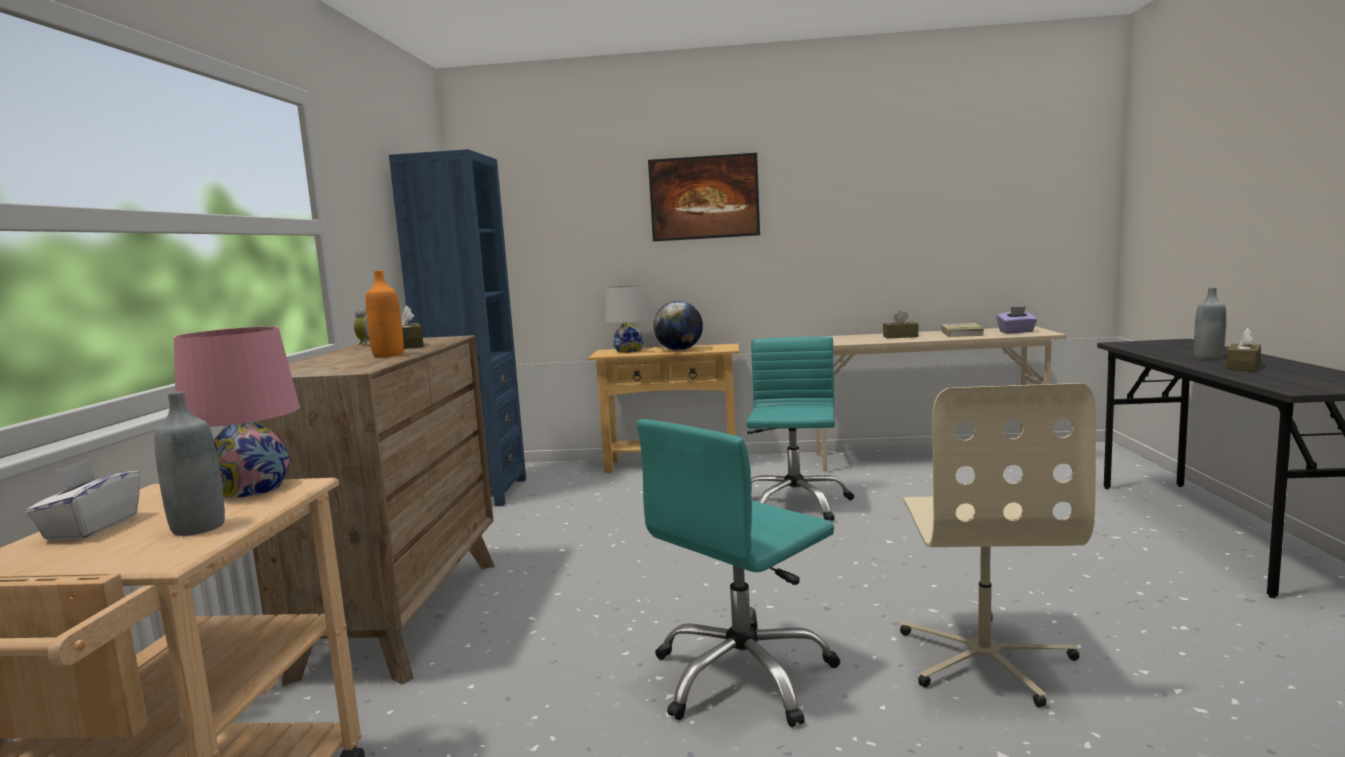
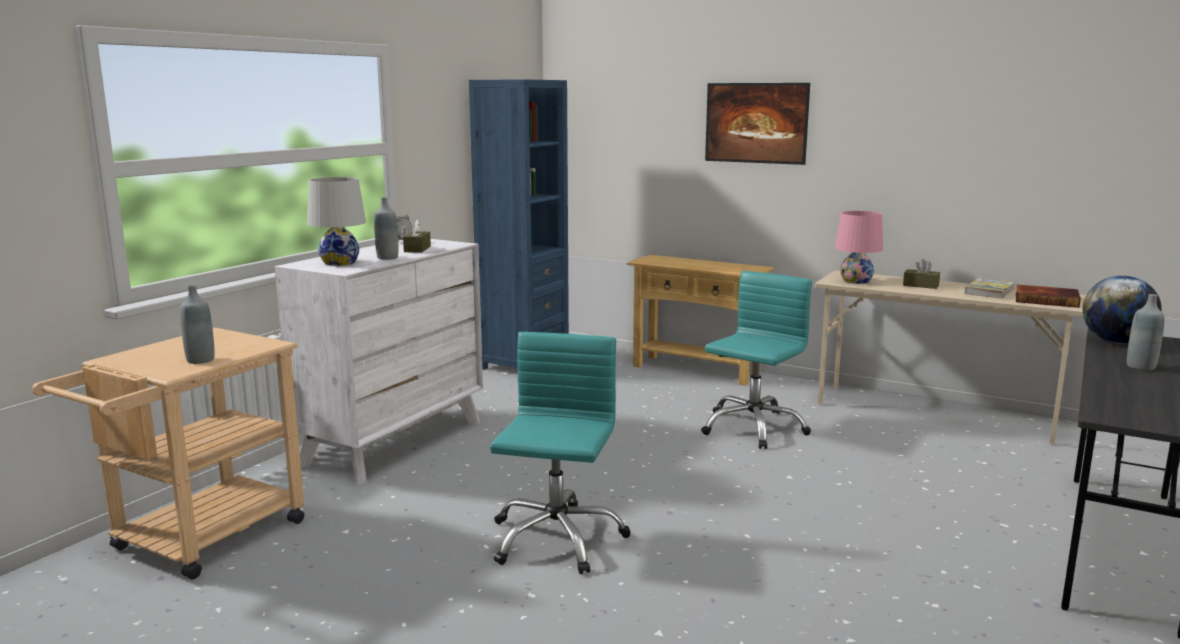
camera: 25 degrees right, 5 degrees up
white tissue box [26,459,140,541] -> none
pink table lamp [174,326,300,498] -> pink table lamp moved to [835,211,883,284]
brown dresser [253,335,495,686] -> white dresser [274,239,483,485]
orange bottle [366,270,404,357] -> grey bottle [374,197,398,260]
white table lamp [605,285,649,353] -> white table lamp moved to [307,177,366,266]
turquoise office chair [637,419,840,727] -> turquoise office chair turned 120 degrees clockwise [490,332,631,574]
globe [653,301,703,351] -> globe moved to [1083,276,1162,344]
beige office chair [900,383,1096,707] -> none
purple tissue box [997,306,1037,333] -> book [1016,284,1081,308]
brown tissue box [1225,328,1261,371] -> none

